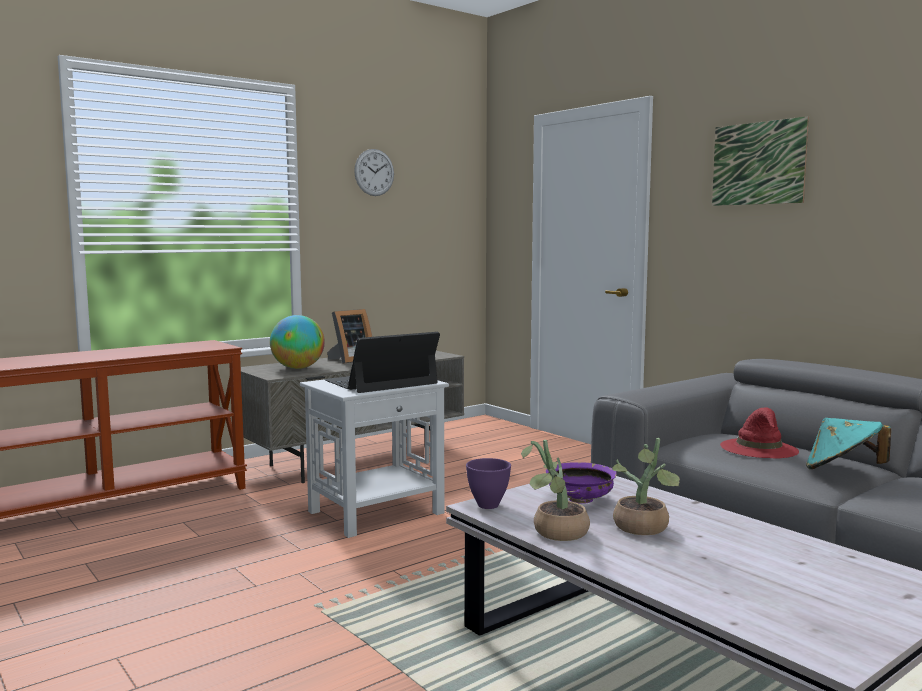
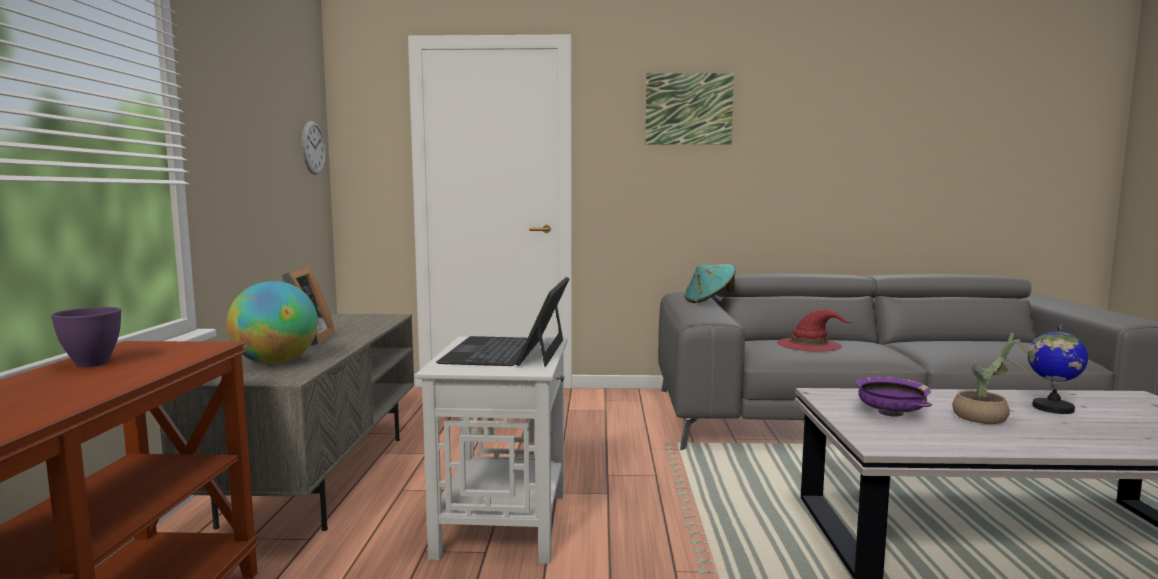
camera: 50 degrees left, 0 degrees up
wall clock [354,149,394,196] -> wall clock moved to [302,121,325,175]
purple bowl [466,458,511,509] -> purple bowl moved to [51,307,121,367]
potted plant [521,440,590,541] -> none
turquoise hat [806,418,891,469] -> turquoise hat moved to [684,264,736,303]
none -> globe [1028,324,1088,414]

